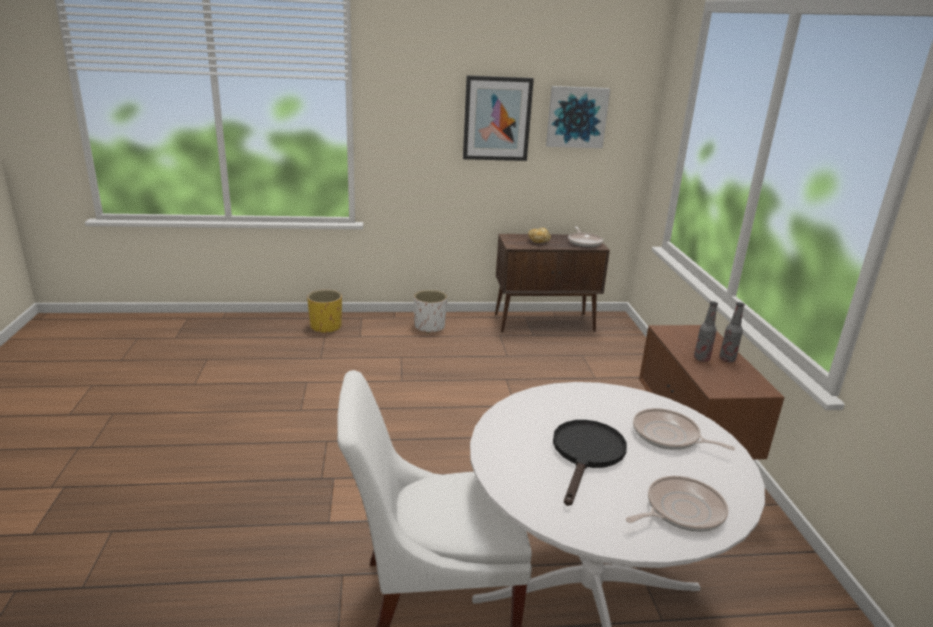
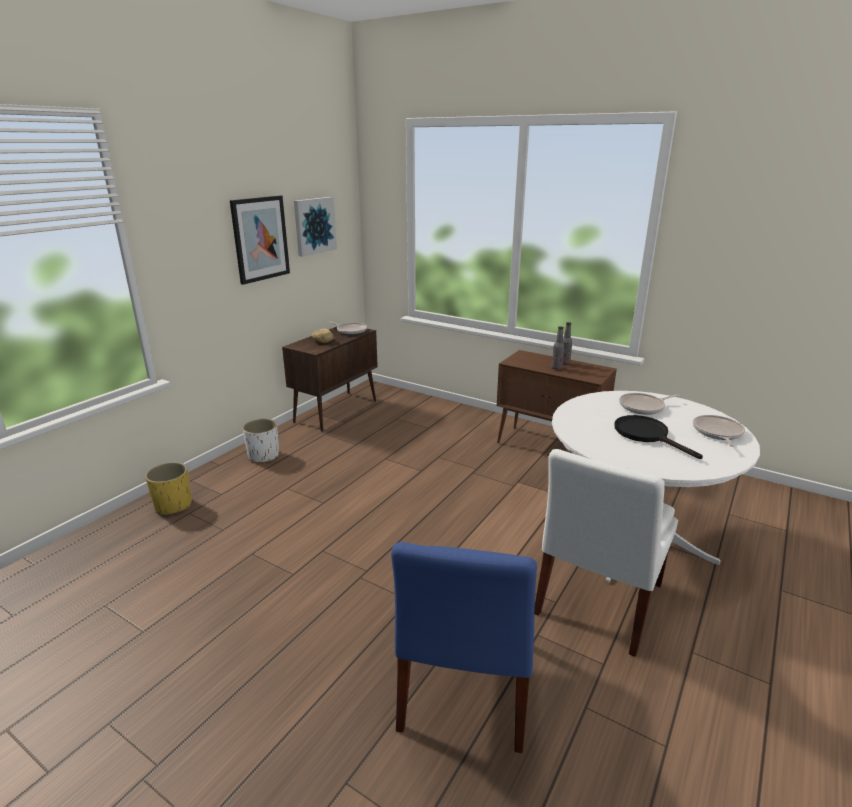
camera: 50 degrees left, 0 degrees up
none -> blue chair [391,542,537,753]

